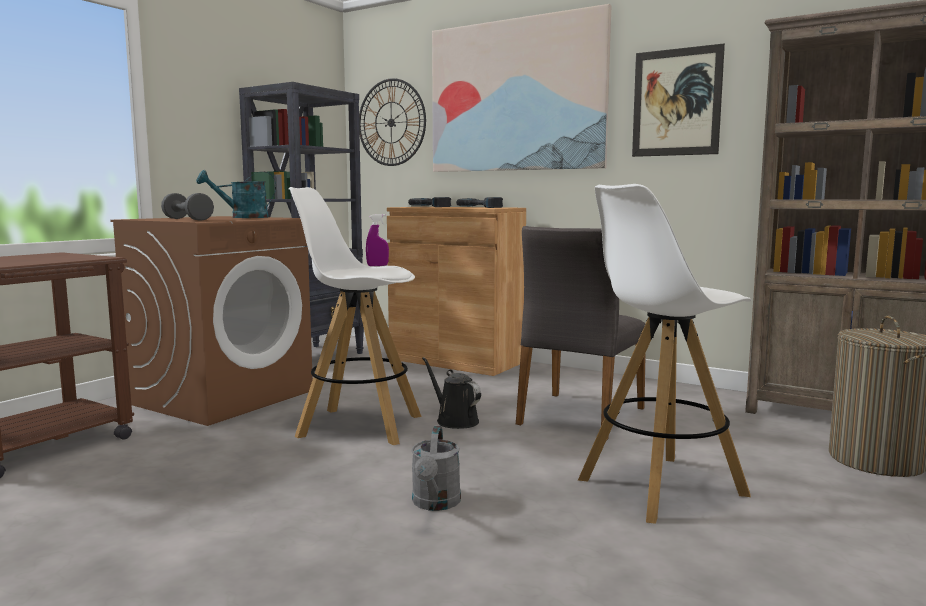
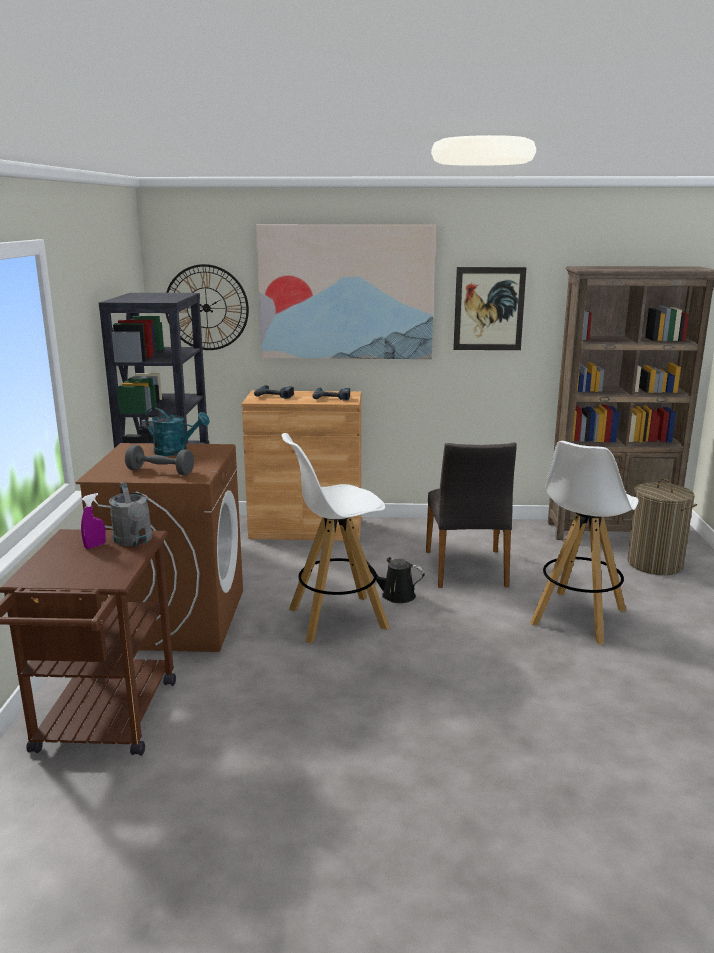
camera: 30 degrees left, 10 degrees up
turquoise watering can [196,170,276,218] -> turquoise watering can turned 105 degrees counterclockwise [145,408,210,456]
purple spray bottle [366,214,389,266] -> purple spray bottle moved to [81,493,106,549]
grey watering can [411,426,461,511] -> grey watering can moved to [109,482,152,546]

